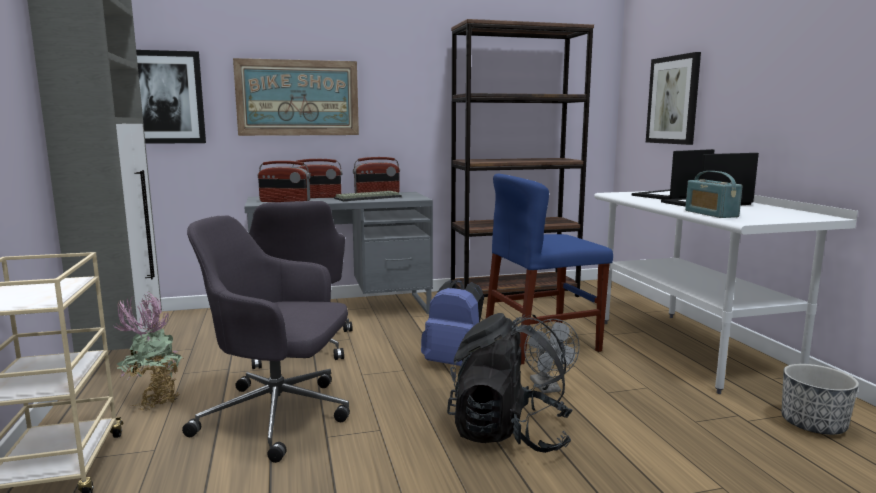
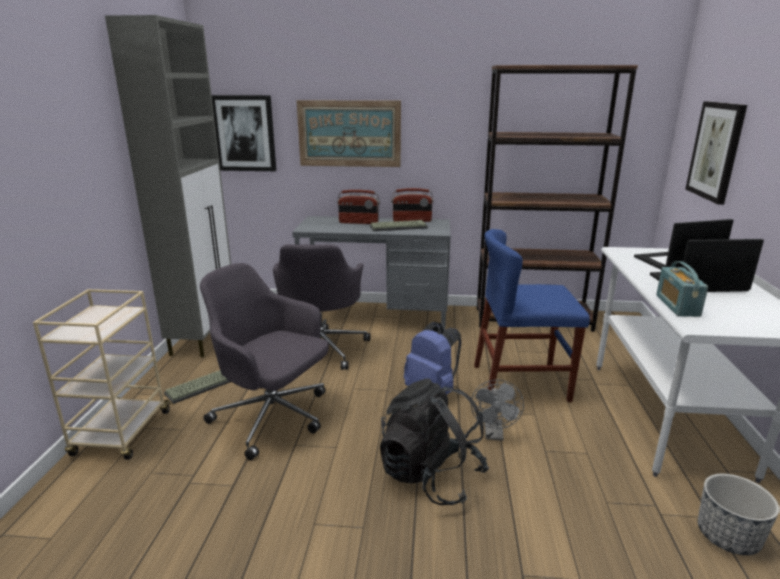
camera: 20 degrees right, 10 degrees up
potted plant [114,292,184,411] -> keyboard [164,370,231,404]
radio [258,161,310,202] -> none

